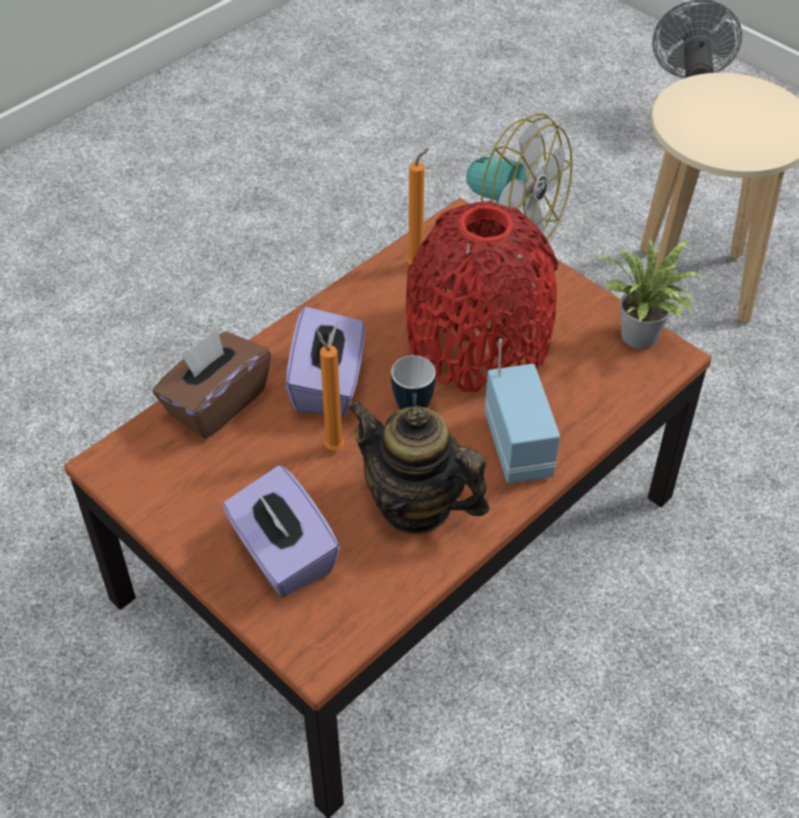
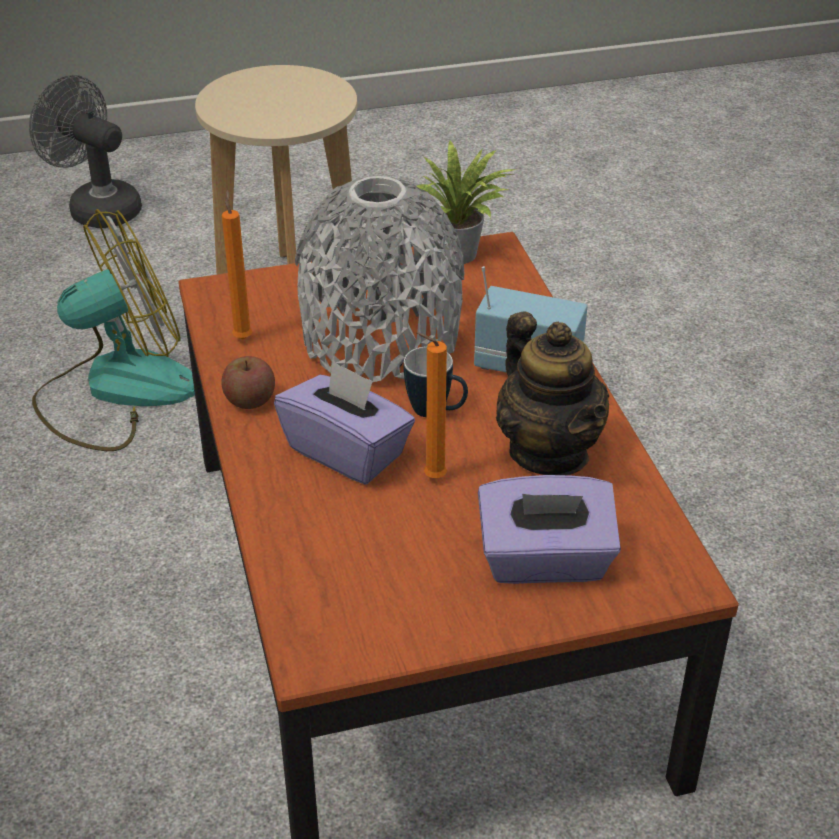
camera: 60 degrees left, 10 degrees down
brown tissue box [152,329,271,438] -> none
teapot [348,400,489,535] -> teapot turned 90 degrees counterclockwise [496,312,609,475]
red vase [405,201,558,392] -> grey vase [295,176,464,383]
none -> apple [221,356,275,409]

